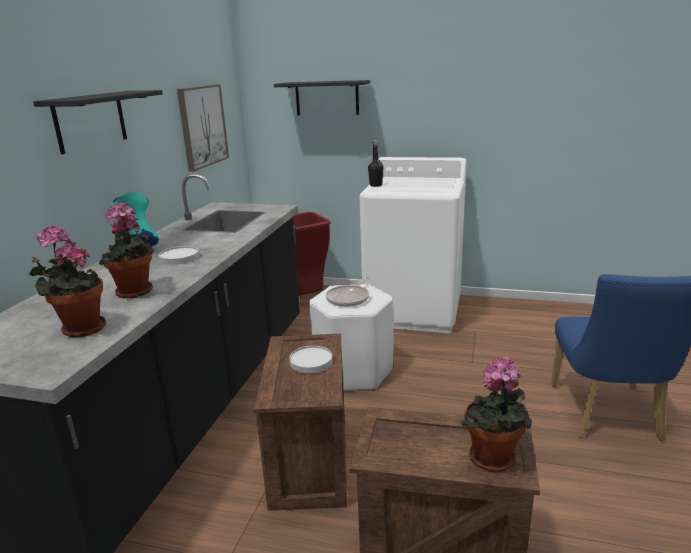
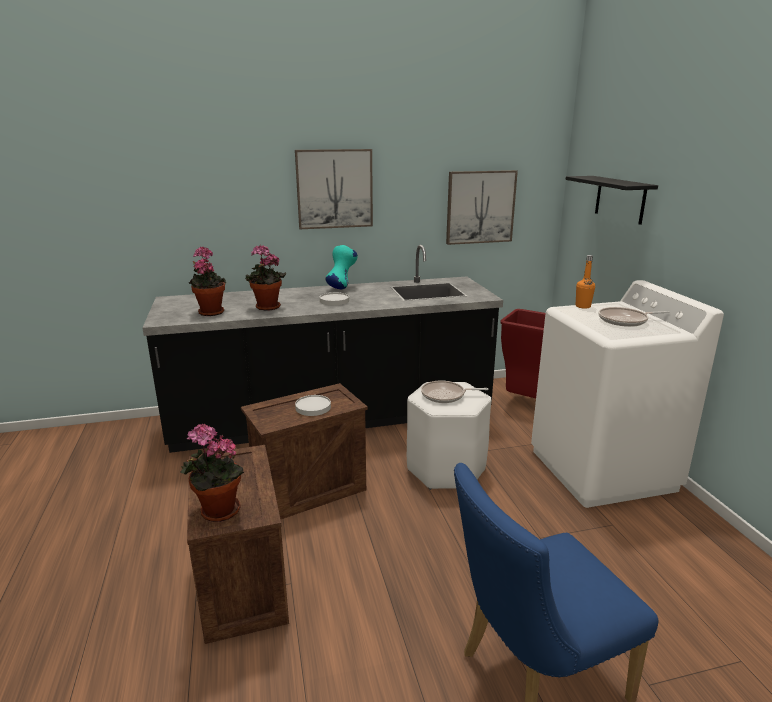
camera: 60 degrees right, 0 degrees up
black shelf [33,90,163,154] -> picture [295,149,373,229]
black bottle [368,140,383,187] -> orange bottle [576,255,595,309]
none -> frying pan [599,307,669,327]

